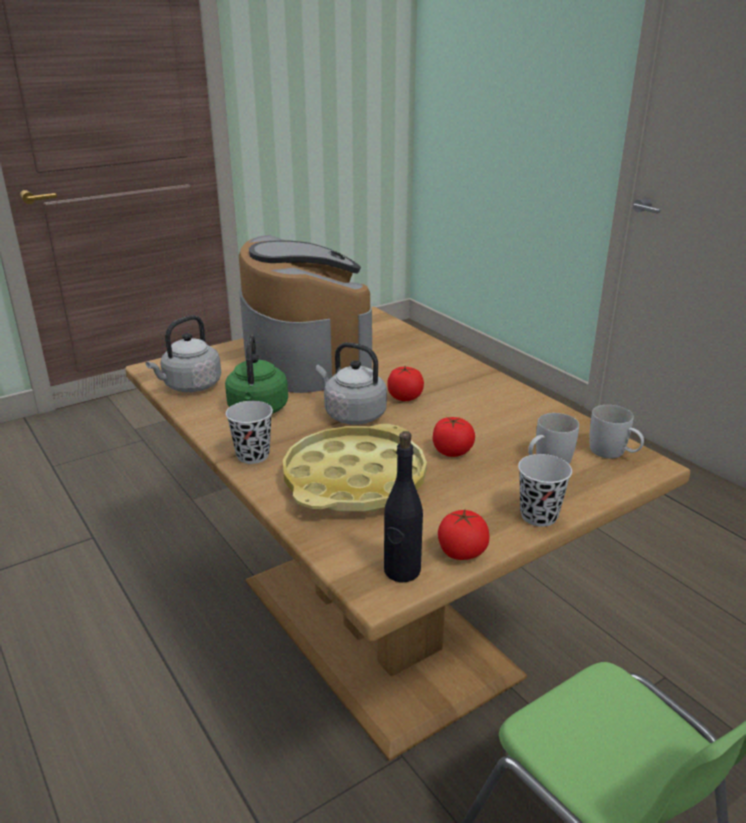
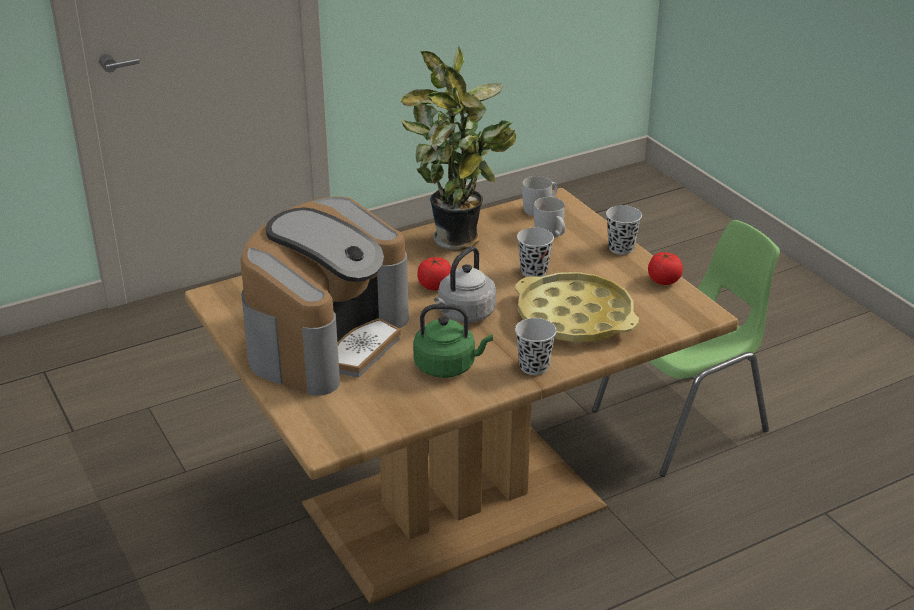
camera: 85 degrees left, 5 degrees up
grey kettle [146,315,221,392] -> none
coffee machine [239,235,372,393] -> coffee machine turned 135 degrees clockwise [241,197,409,396]
black bottle [384,431,423,583] -> none
tomato [433,417,475,457] -> black cup [517,228,554,277]
none -> potted plant [400,46,517,251]

